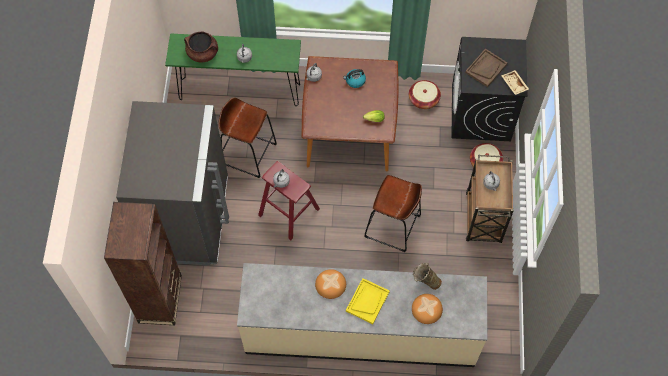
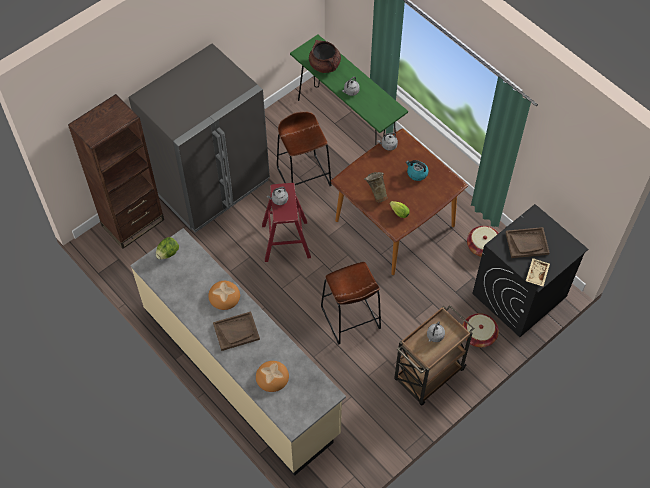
camera: 45 degrees right, 5 degrees down
yellow tray [346,278,390,324] -> brown tray [213,311,260,351]
beige vase [413,263,442,290] -> beige vase moved to [364,172,388,202]
none -> lettuce [156,237,179,259]

